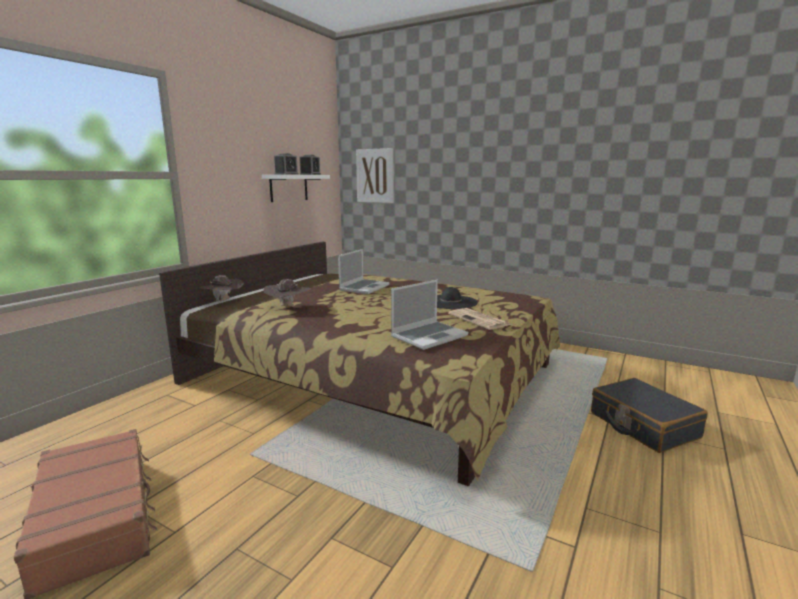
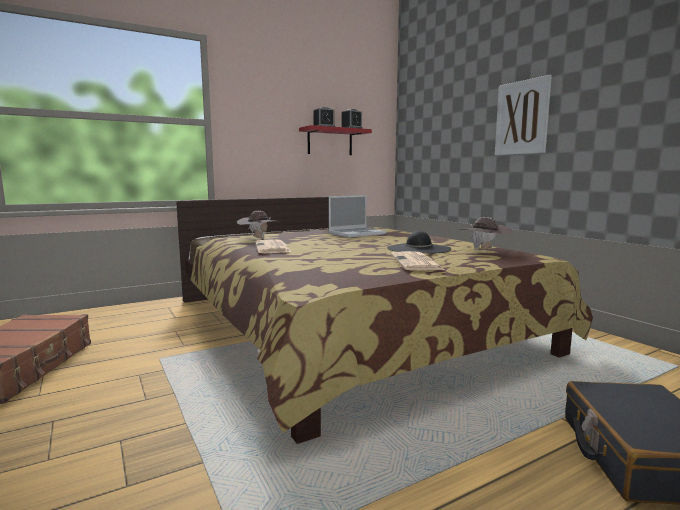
camera: 30 degrees right, 5 degrees down
brown hat [199,275,244,302] -> brown hat moved to [458,217,513,251]
white shelf [262,175,330,202] -> red shelf [299,125,372,155]
picture [356,148,394,203] -> picture moved to [495,75,552,155]
laptop [391,280,468,350] -> none
none -> newspaper [255,239,291,253]

